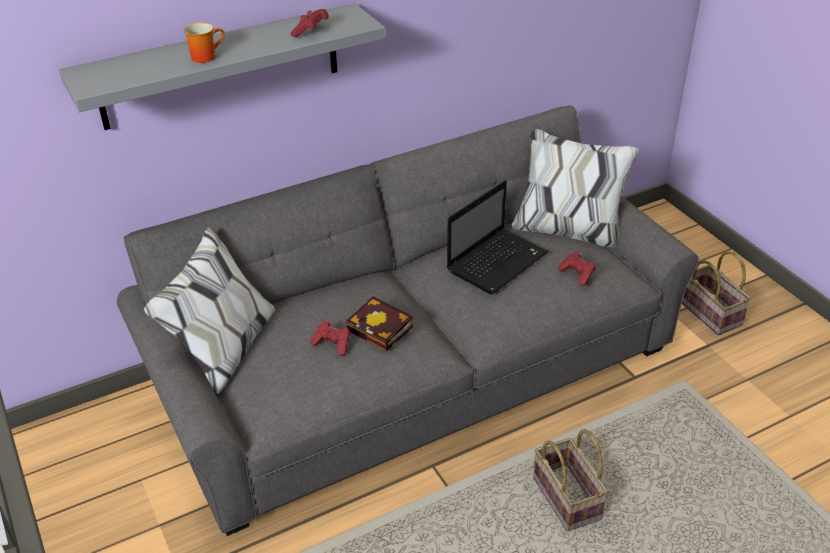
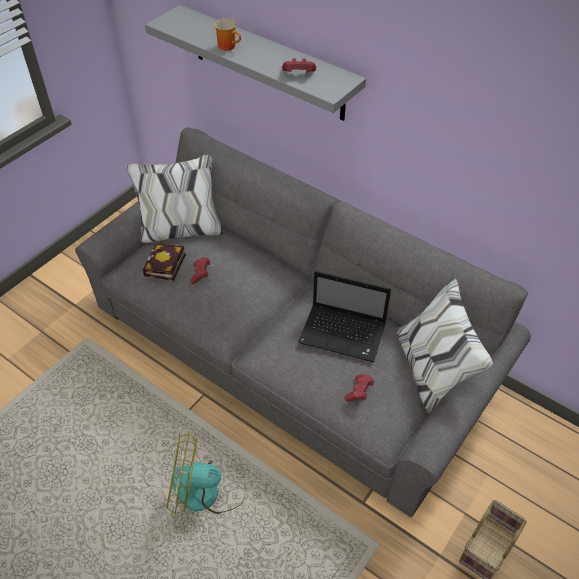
camera: 65 degrees right, 10 degrees up
book [346,297,413,351] -> book moved to [142,244,186,281]
basket [533,429,608,531] -> fan [166,432,245,515]

